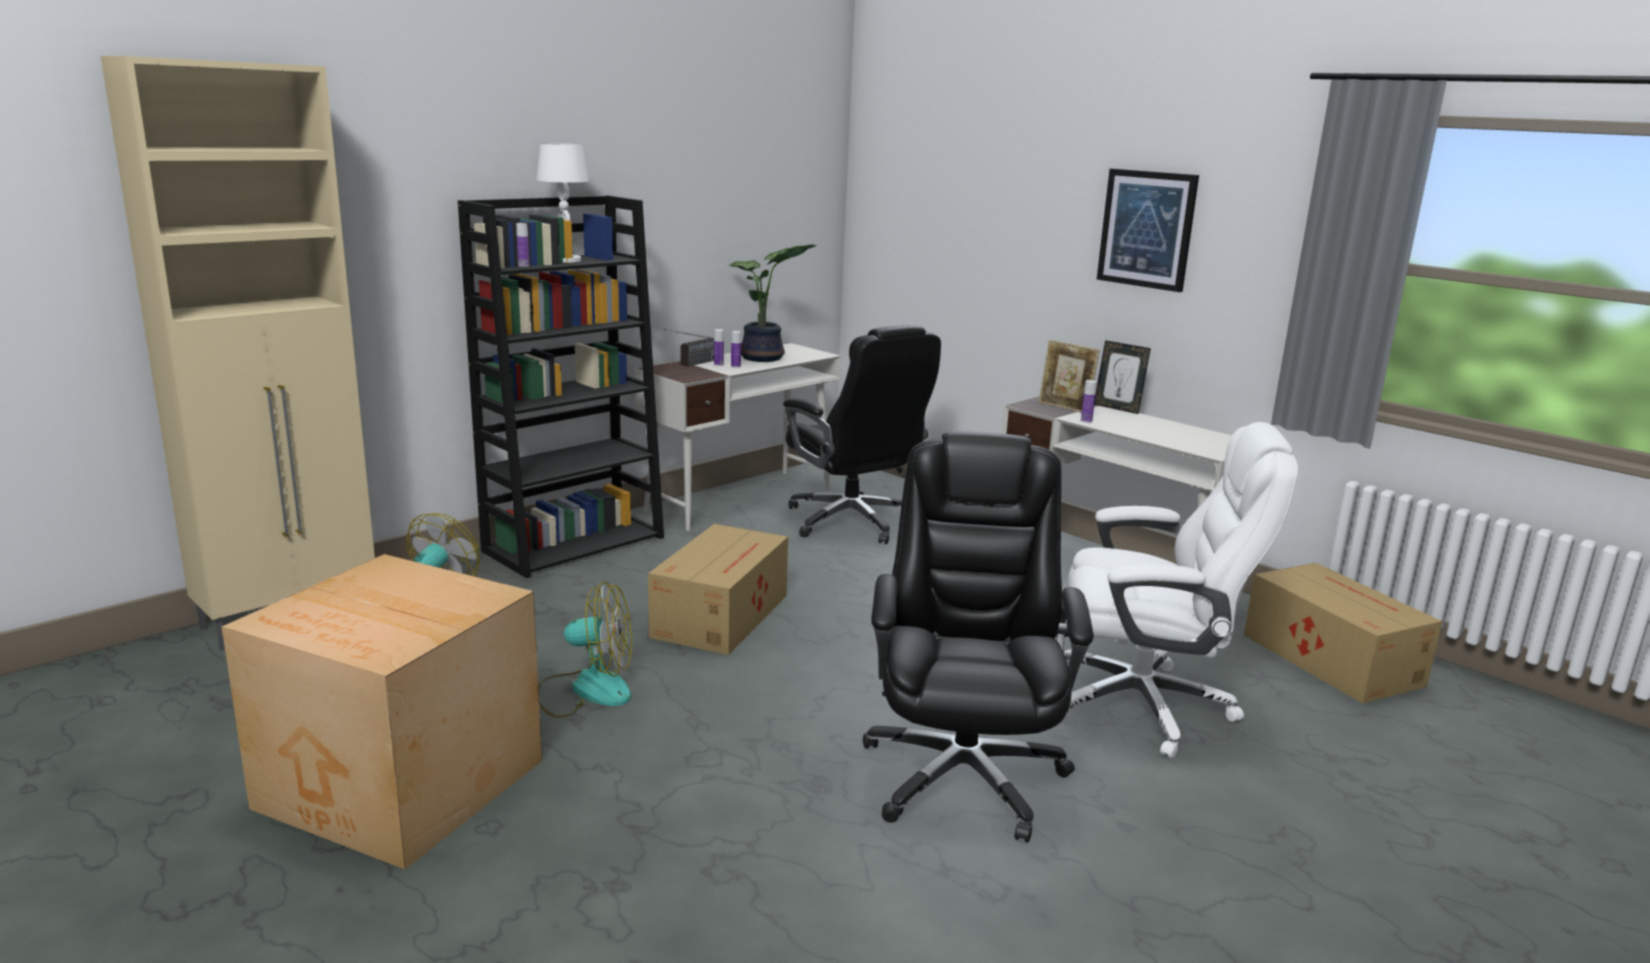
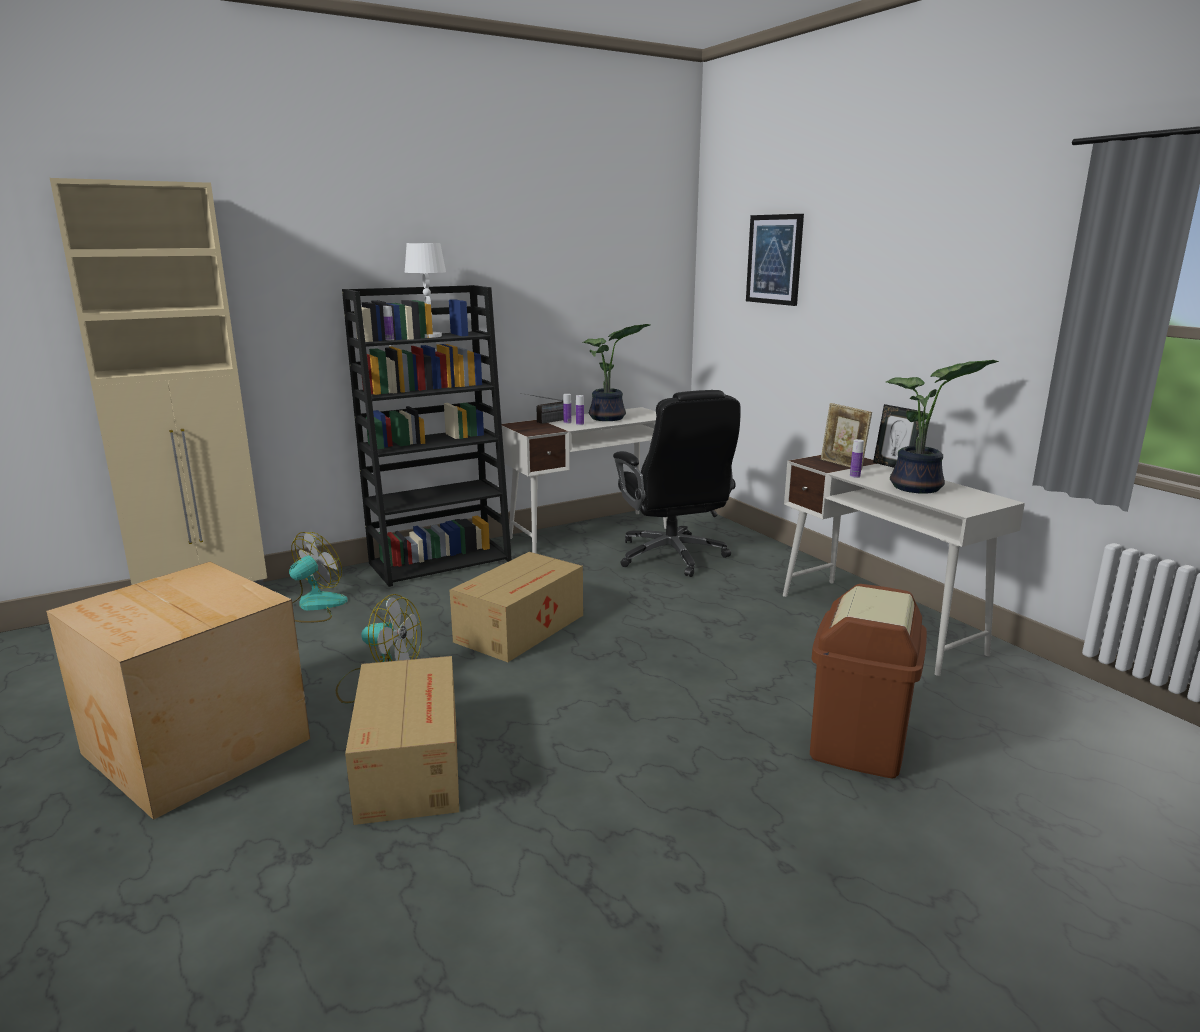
camera: 15 degrees right, 0 degrees up
black office chair [863,431,1094,843] -> none
white office chair [1064,422,1298,758] -> brown trash can [810,584,927,778]
picture [1097,168,1199,292] -> picture moved to [746,214,804,306]
cardboard box [1244,563,1443,703] -> cardboard box moved to [345,656,459,825]
none -> potted plant [886,360,999,494]

